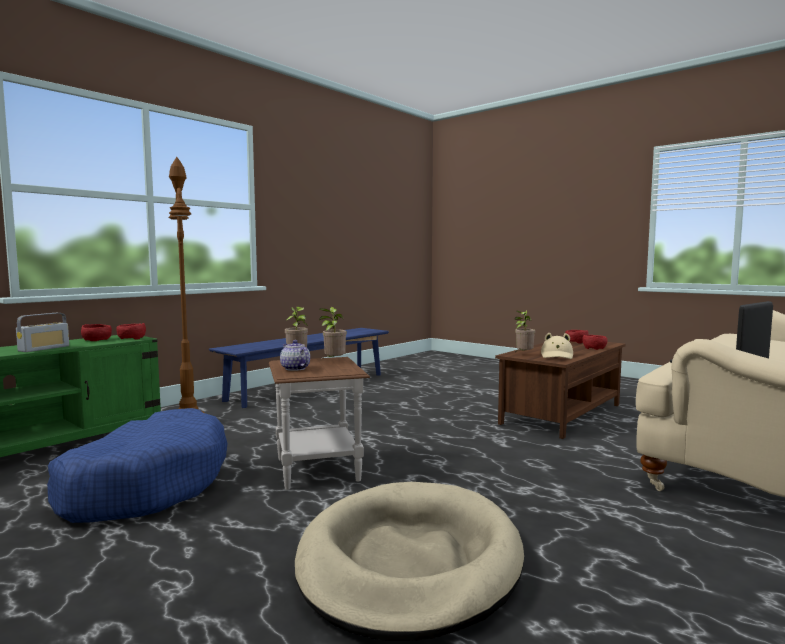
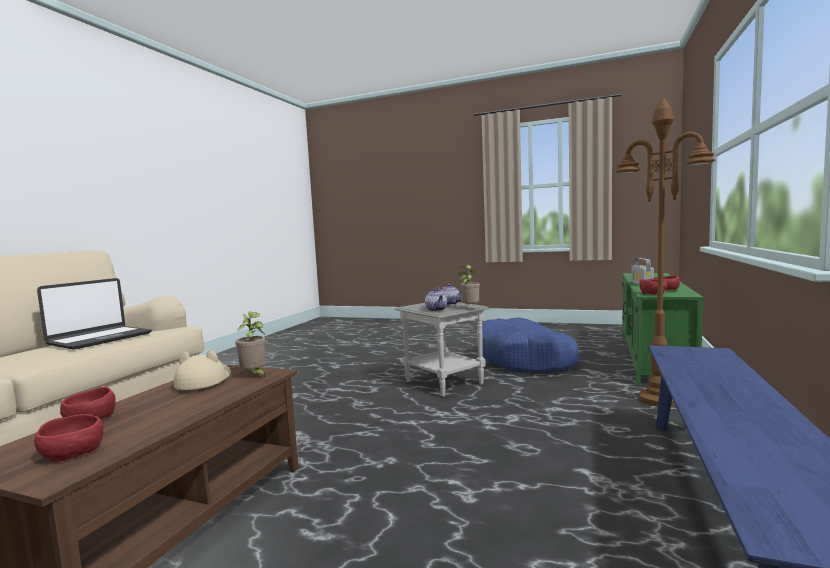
camera: 160 degrees right, 0 degrees up
brown side table [269,357,370,490] -> grey side table [395,302,489,397]
beige dog bed [295,482,524,641] -> none
potted plant [319,307,347,361] -> teapot [425,288,447,311]

